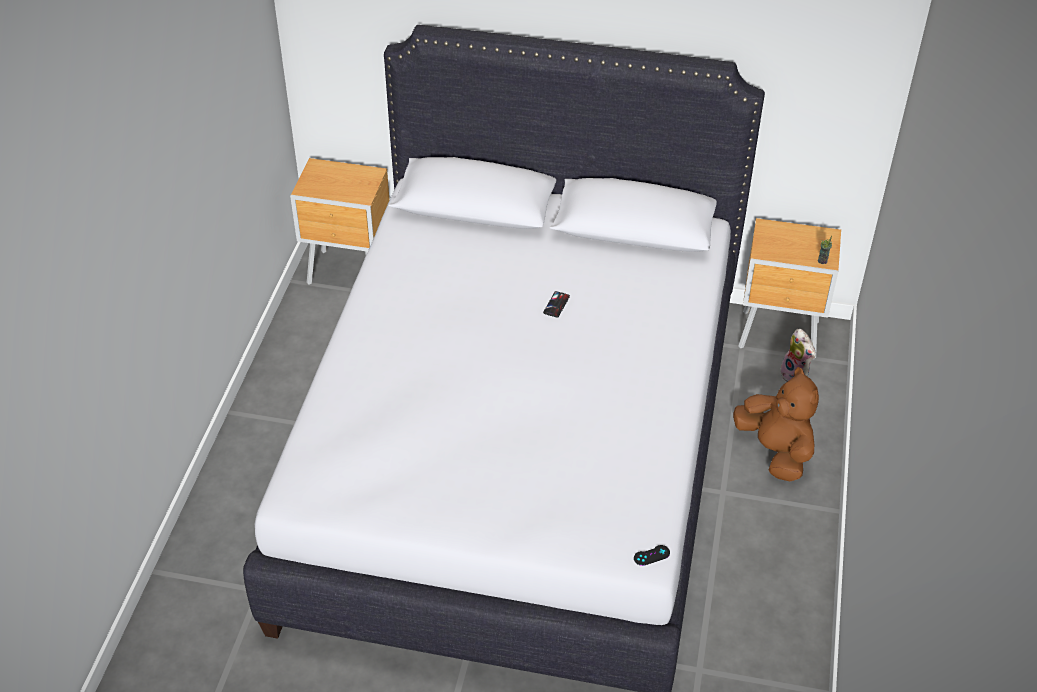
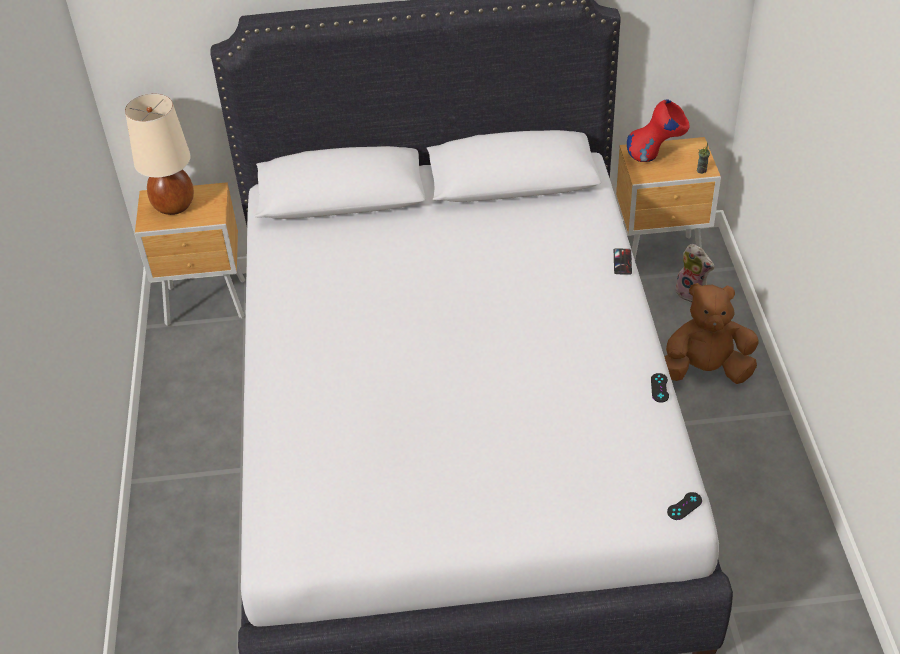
camera: 15 degrees left, 0 degrees up
phone [543,291,570,317] -> phone moved to [614,249,632,275]
brown plush toy [733,367,819,481] -> brown plush toy turned 45 degrees counterclockwise [664,283,759,384]
none -> beige table lamp [125,94,194,215]
none -> red vase [627,100,689,162]
none -> black game controller [651,373,669,402]

